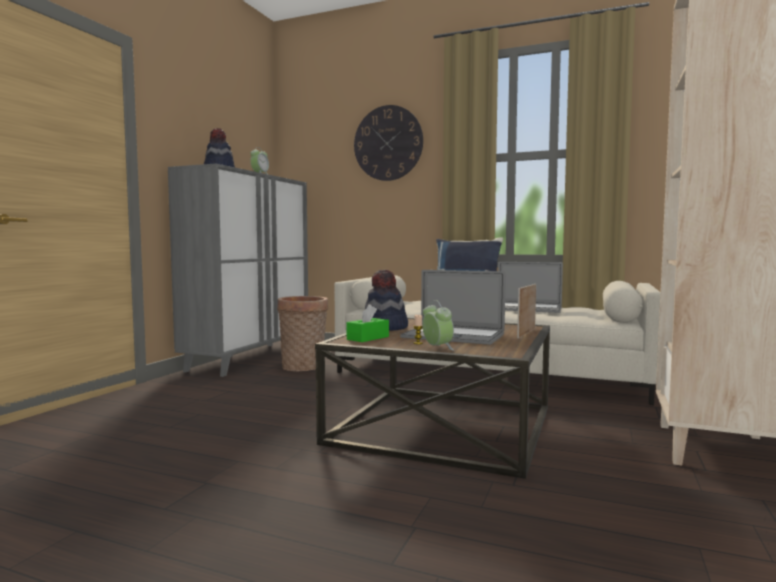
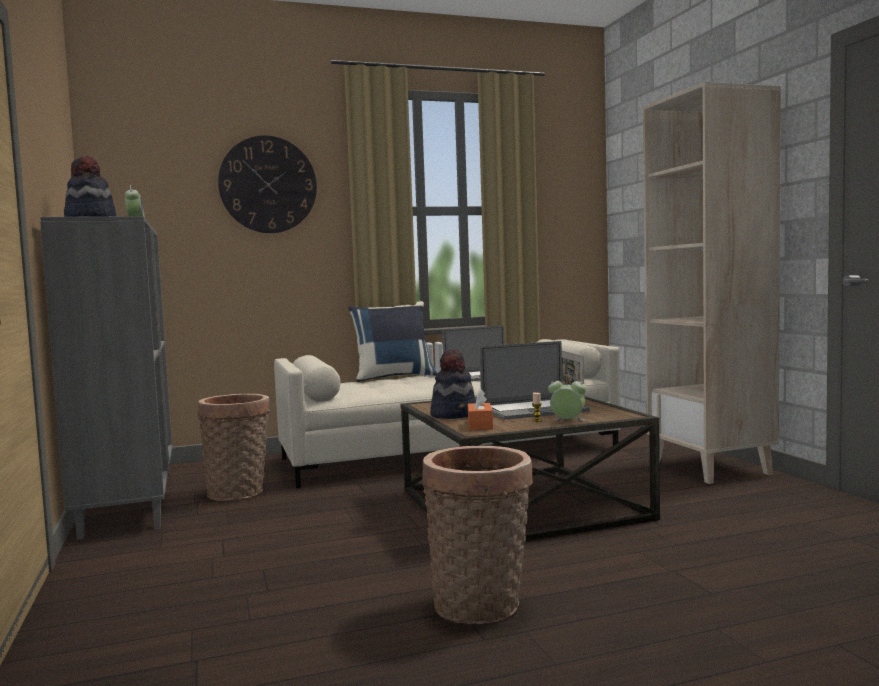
camera: 40 degrees left, 0 degrees up
green tissue box [347,304,389,342] -> orange tissue box [468,389,493,430]
none -> basket [422,446,533,624]

